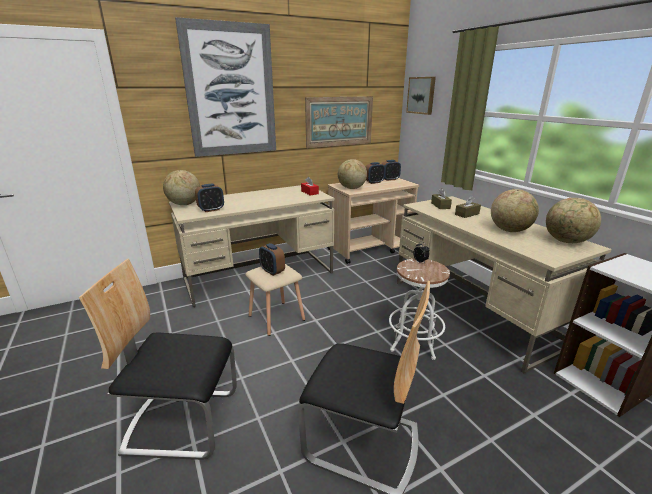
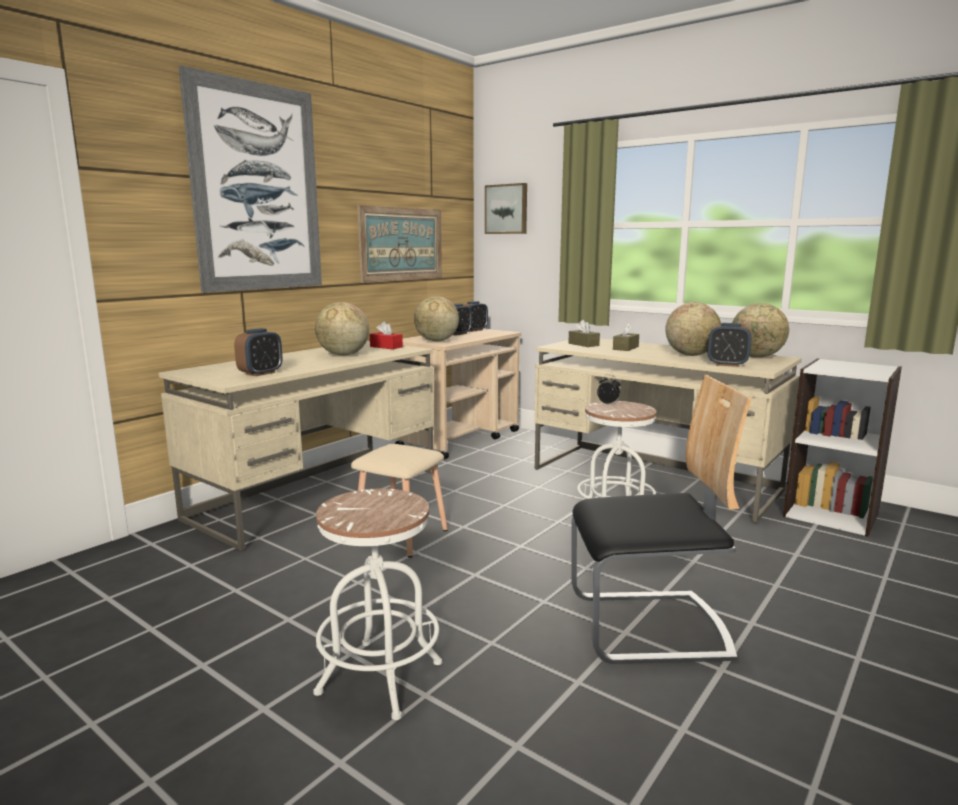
camera: 25 degrees left, 10 degrees down
chair [79,259,237,460] -> white stool [314,488,442,720]
globe [163,170,200,205] -> globe moved to [315,302,369,355]
alarm clock [259,243,285,276] -> alarm clock moved to [708,323,752,367]

